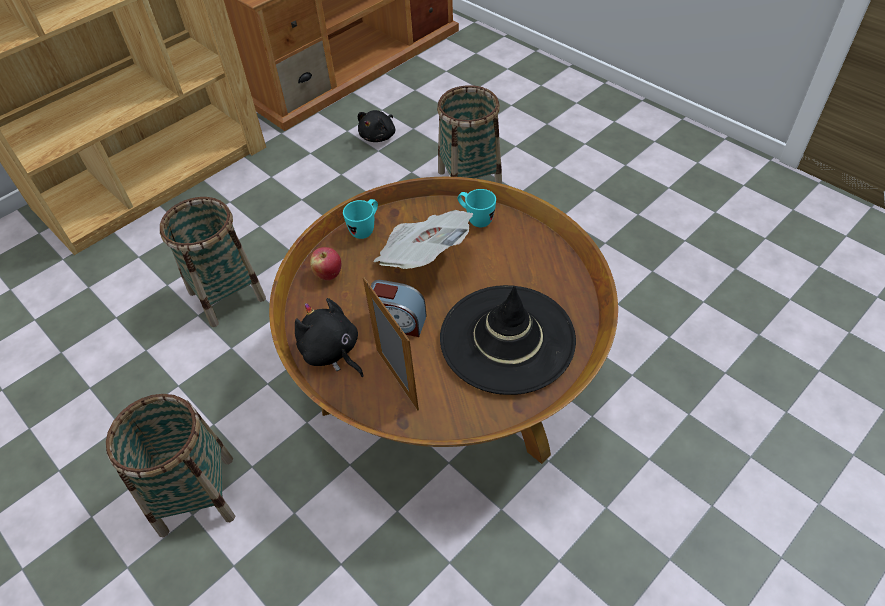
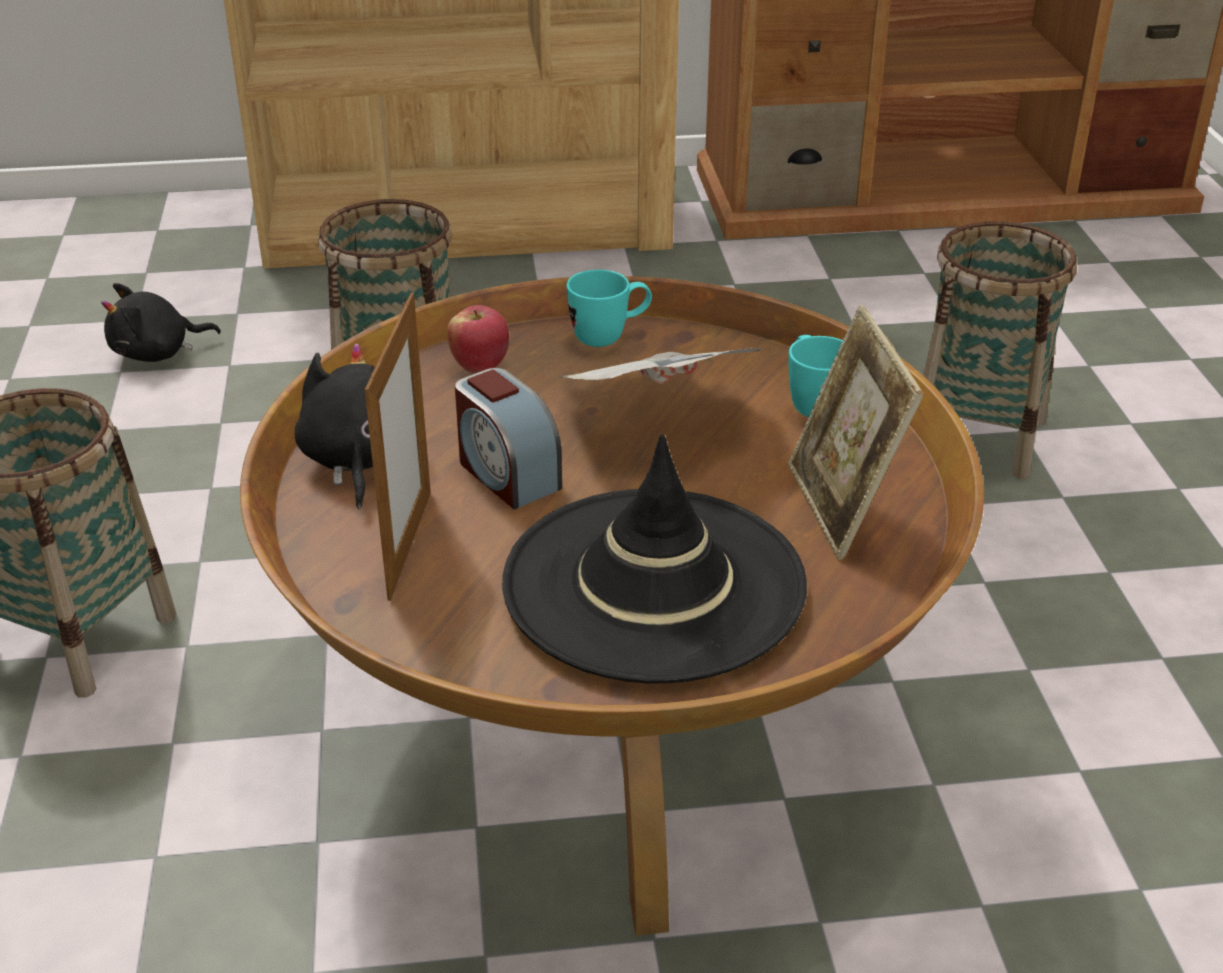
camera: 35 degrees right, 15 degrees down
black plush toy [358,110,395,142] -> black plush toy moved to [101,283,221,362]
none -> picture frame [788,305,924,559]

